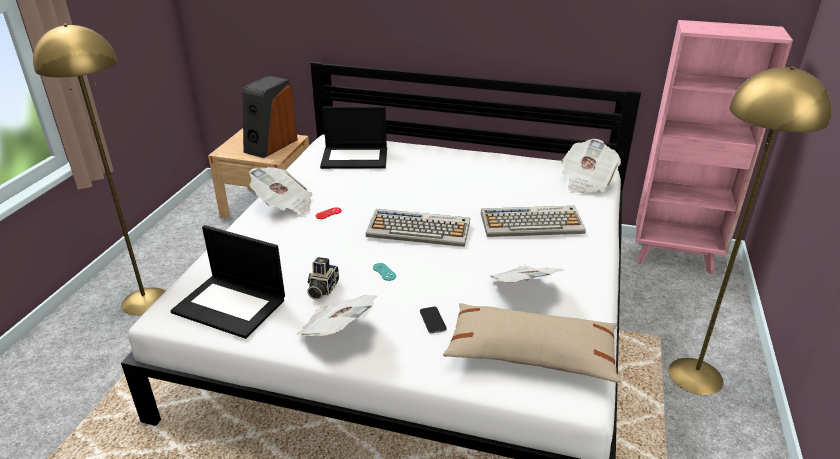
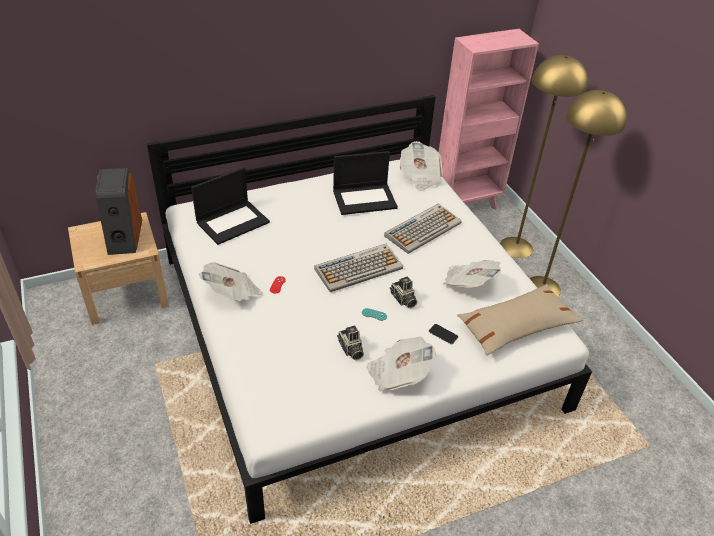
camera: 40 degrees left, 10 degrees up
yellow floor lamp [33,24,165,316] -> yellow floor lamp moved to [500,55,588,258]
laptop [170,225,285,339] -> laptop moved to [333,151,398,215]
none -> camera [390,277,417,308]

